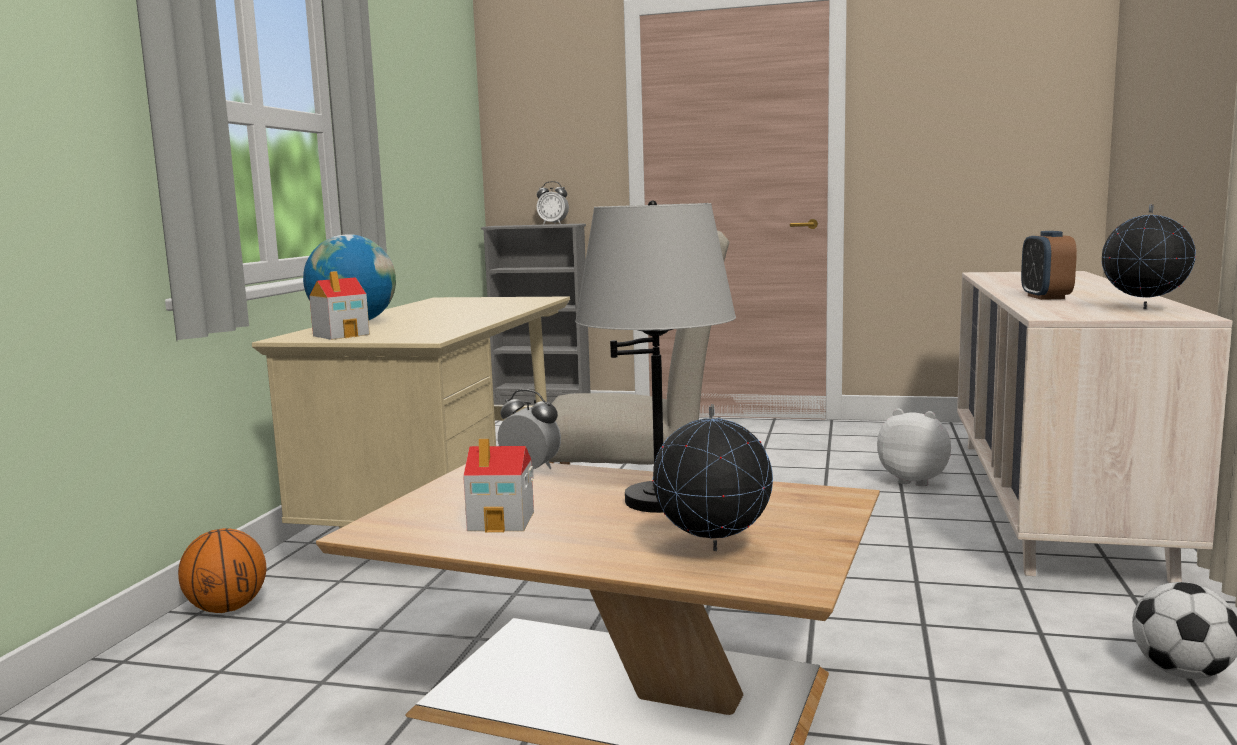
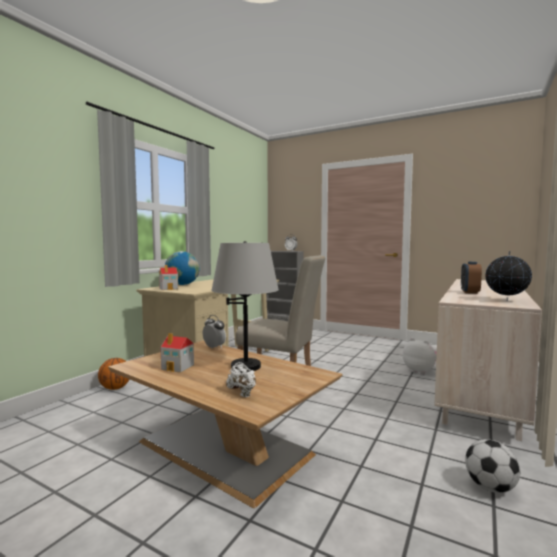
camera: 15 degrees right, 5 degrees down
globe [652,404,773,551] -> white shoe [226,362,256,397]

